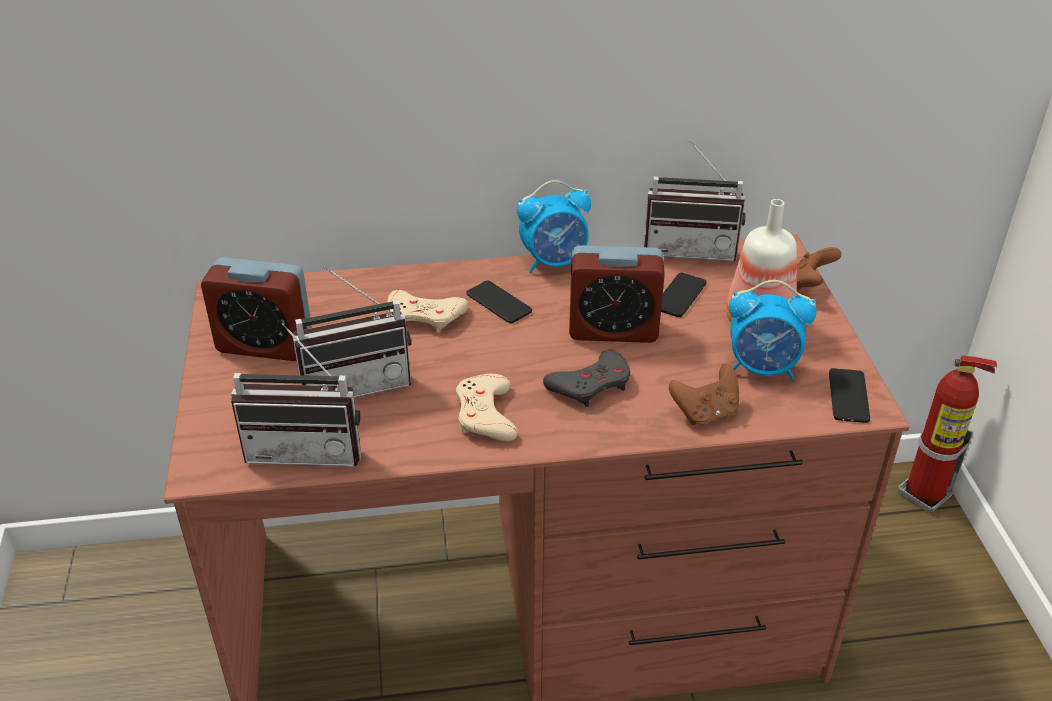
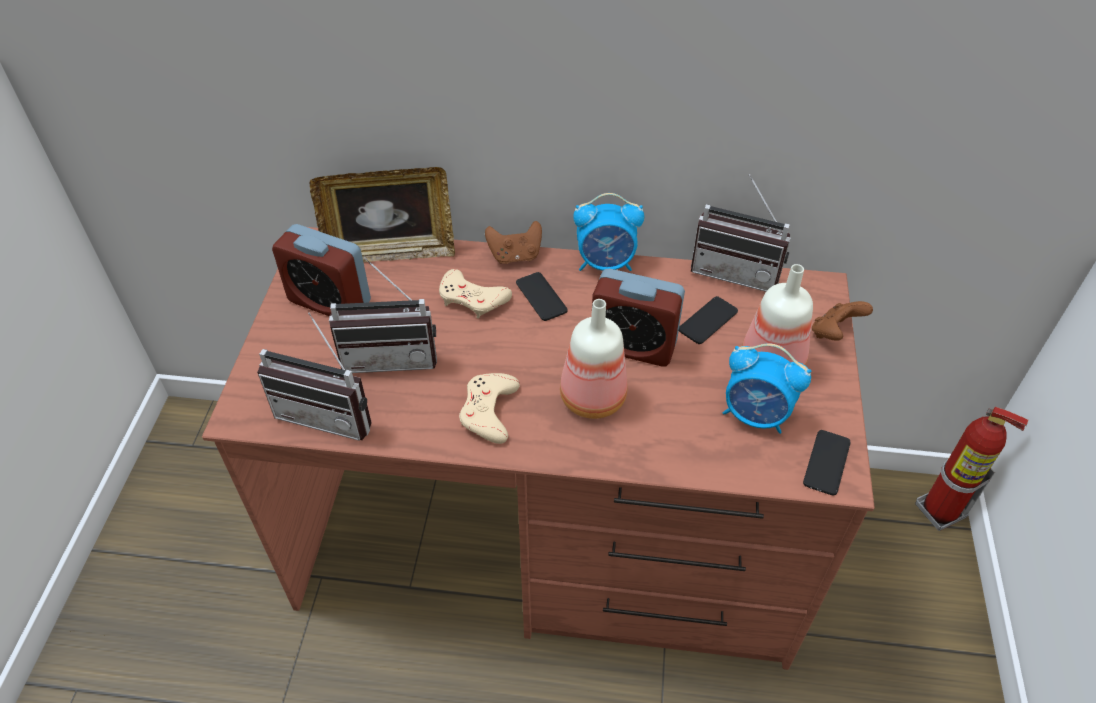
camera: 15 degrees right, 10 degrees up
grey game controller [543,350,630,407] -> bottle [560,299,627,419]
brown game controller [669,364,739,425] -> brown game controller moved to [485,221,542,264]
none -> picture frame [310,167,455,262]

